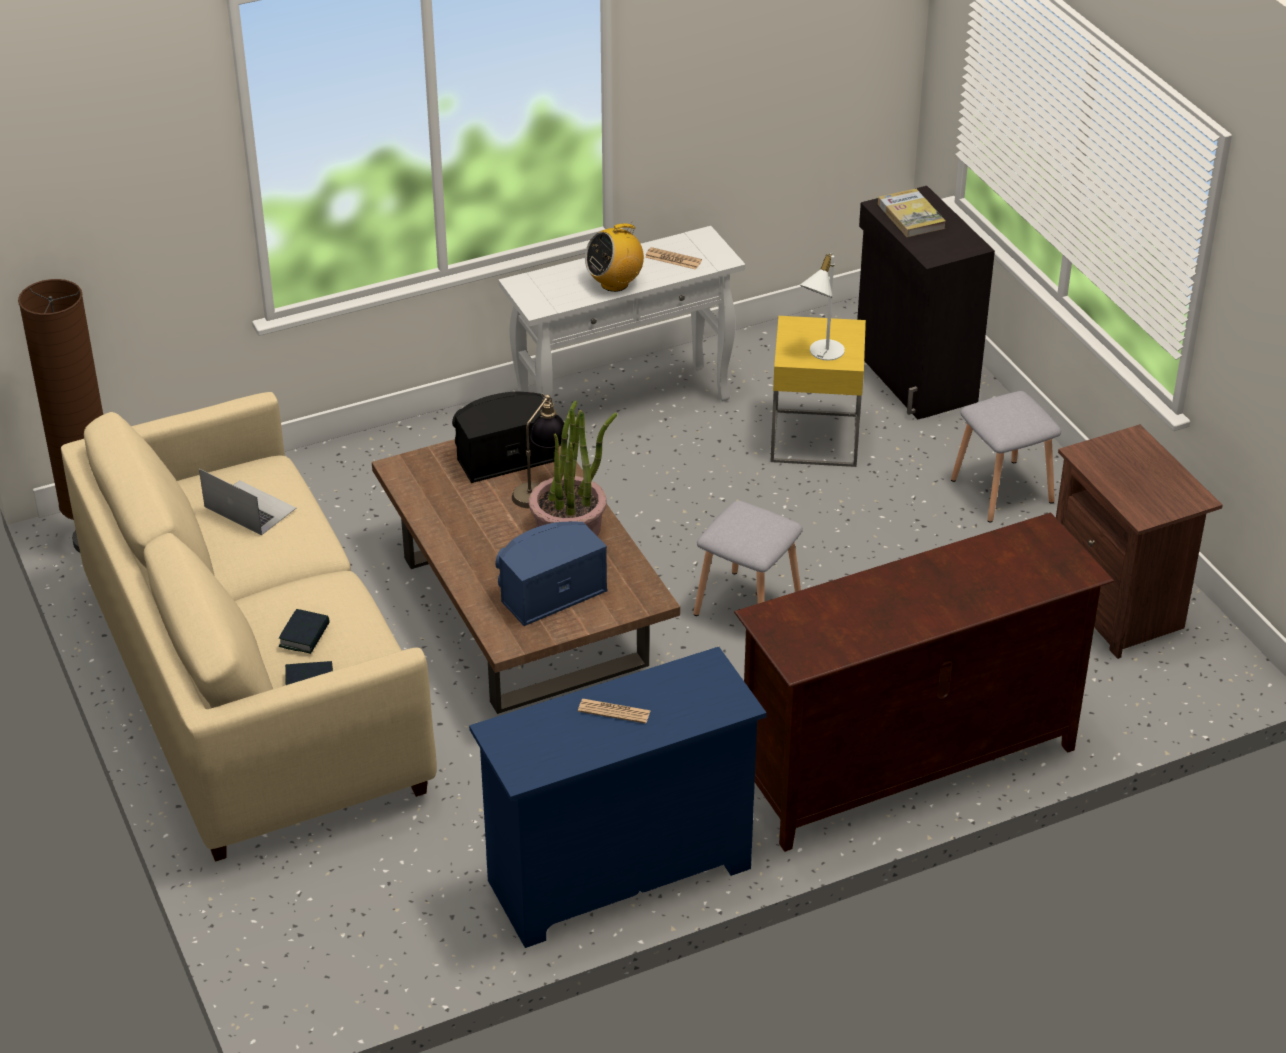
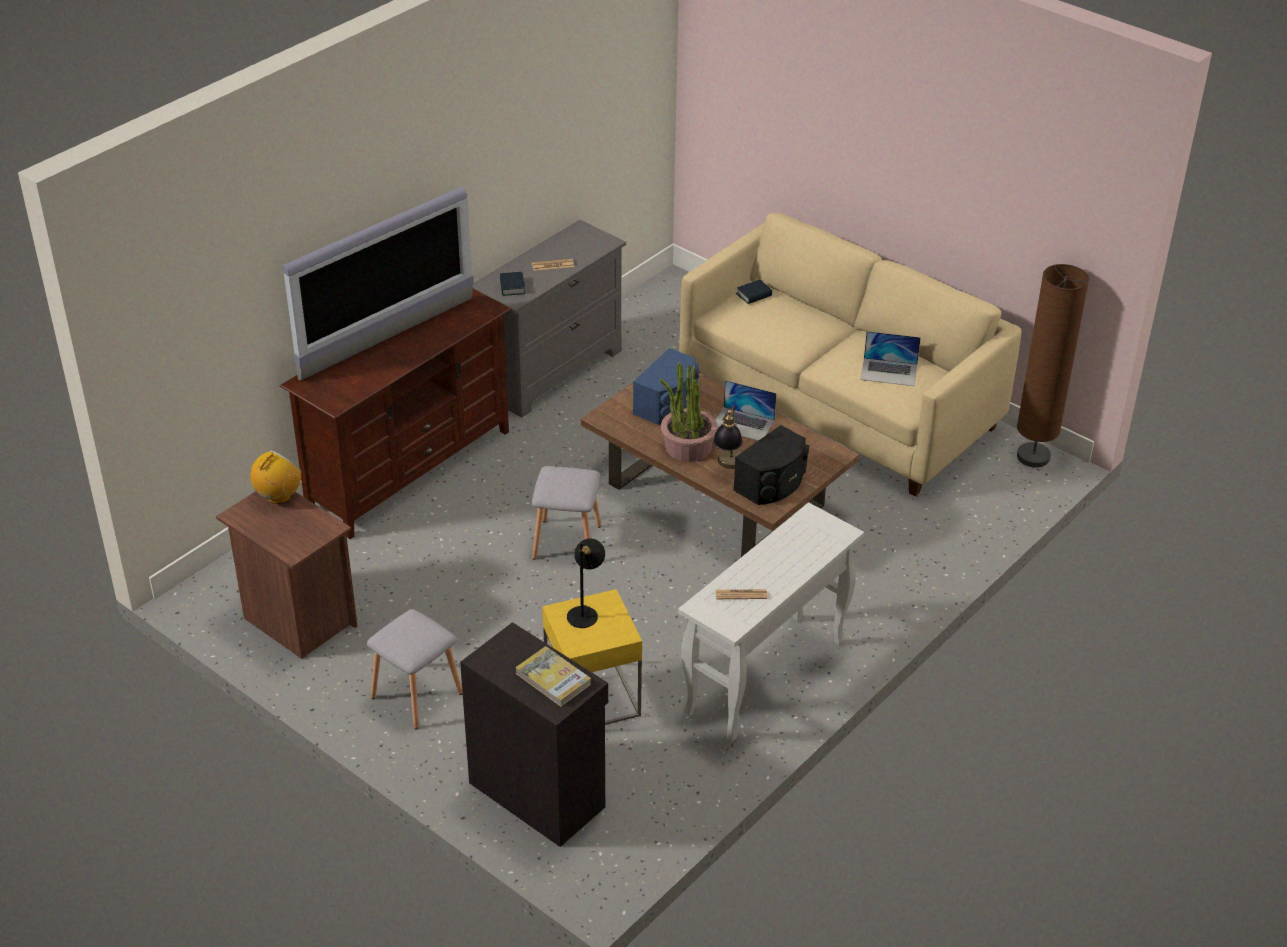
camera: 155 degrees right, 0 degrees up
book [279,609,330,654] -> book moved to [500,272,525,296]
blue dresser [469,647,767,948] -> grey dresser [473,220,626,418]
radio [585,221,644,292] -> radio moved to [250,451,301,504]
white table lamp [800,252,845,361] -> black table lamp [567,538,605,628]
none -> television [283,187,474,381]
none -> laptop [716,380,777,441]

